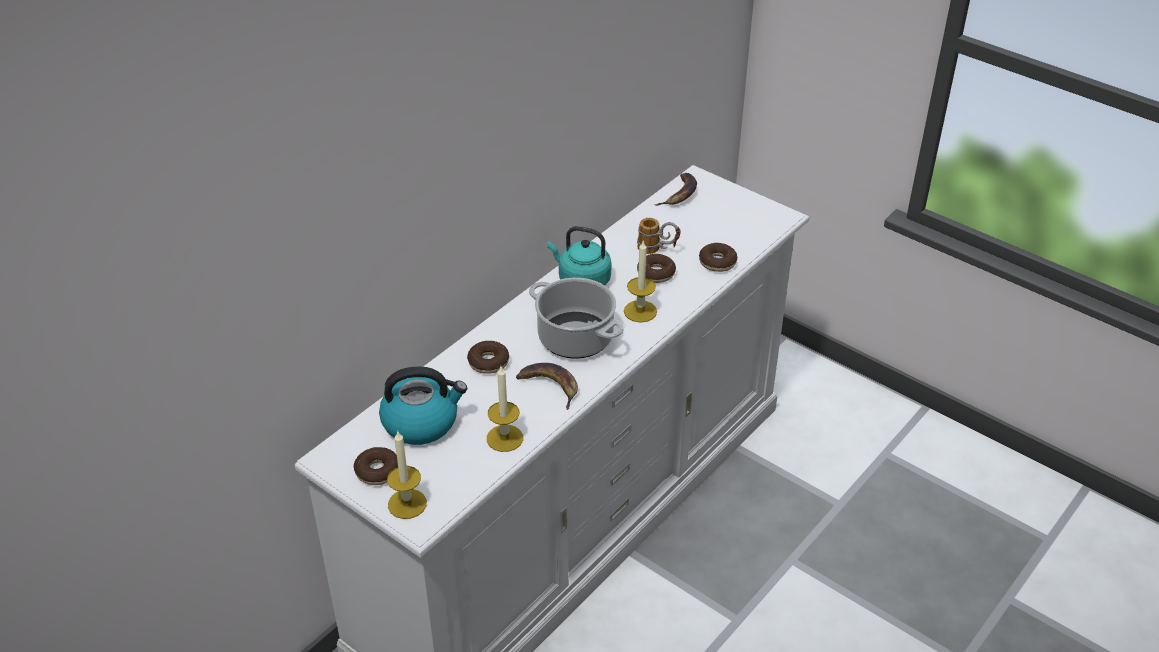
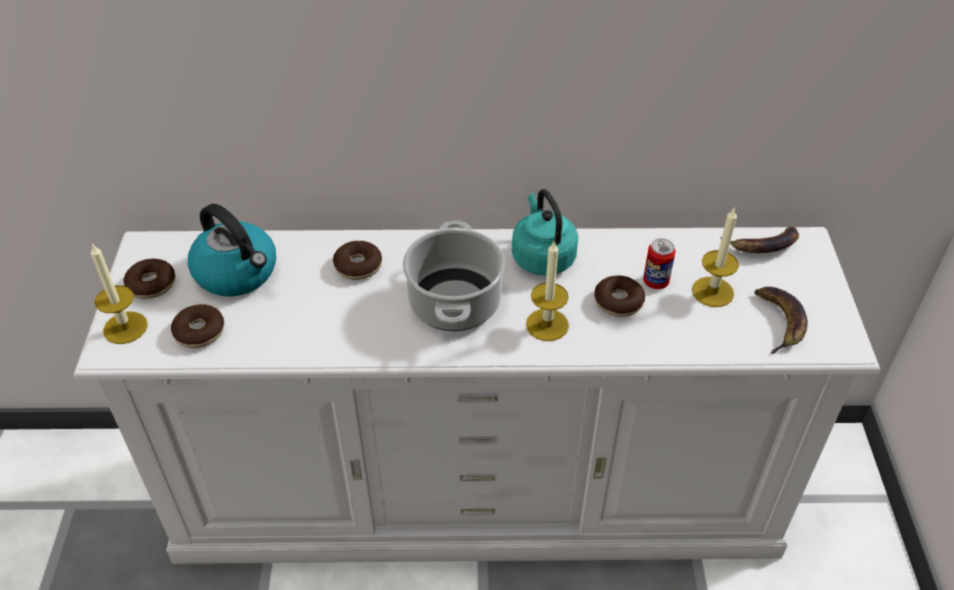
camera: 50 degrees right, 5 degrees up
candle [487,366,523,452] -> candle moved to [692,207,739,307]
banana [516,363,578,410] -> banana moved to [755,287,807,354]
mug [637,218,681,254] -> can [643,238,676,289]
donut [699,243,737,272] -> donut moved to [171,304,224,348]

